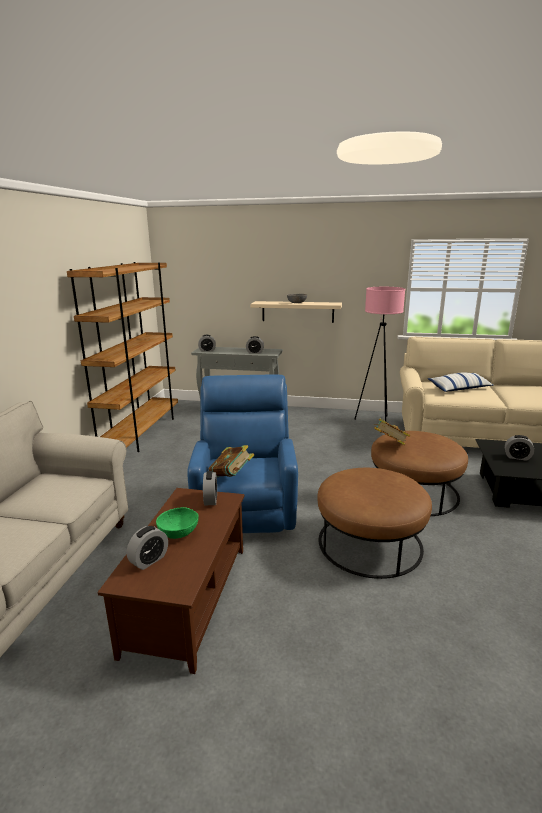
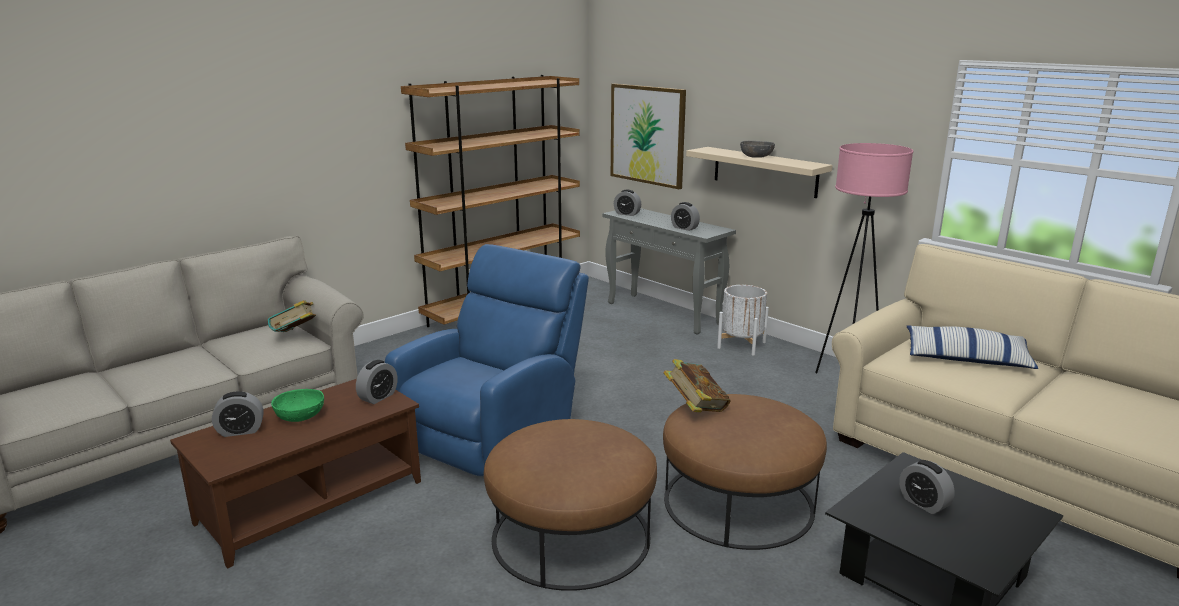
camera: 35 degrees right, 0 degrees up
book [209,445,254,477] -> book moved to [268,300,316,332]
none -> picture [611,84,686,189]
none -> white planter [717,285,769,356]

